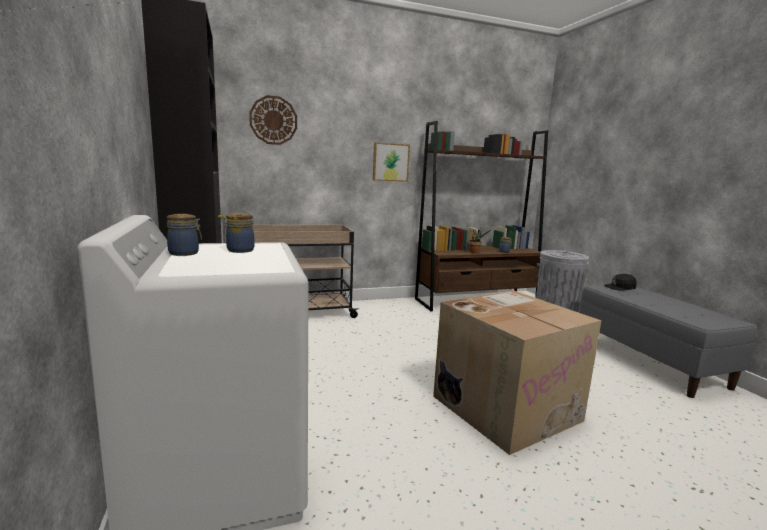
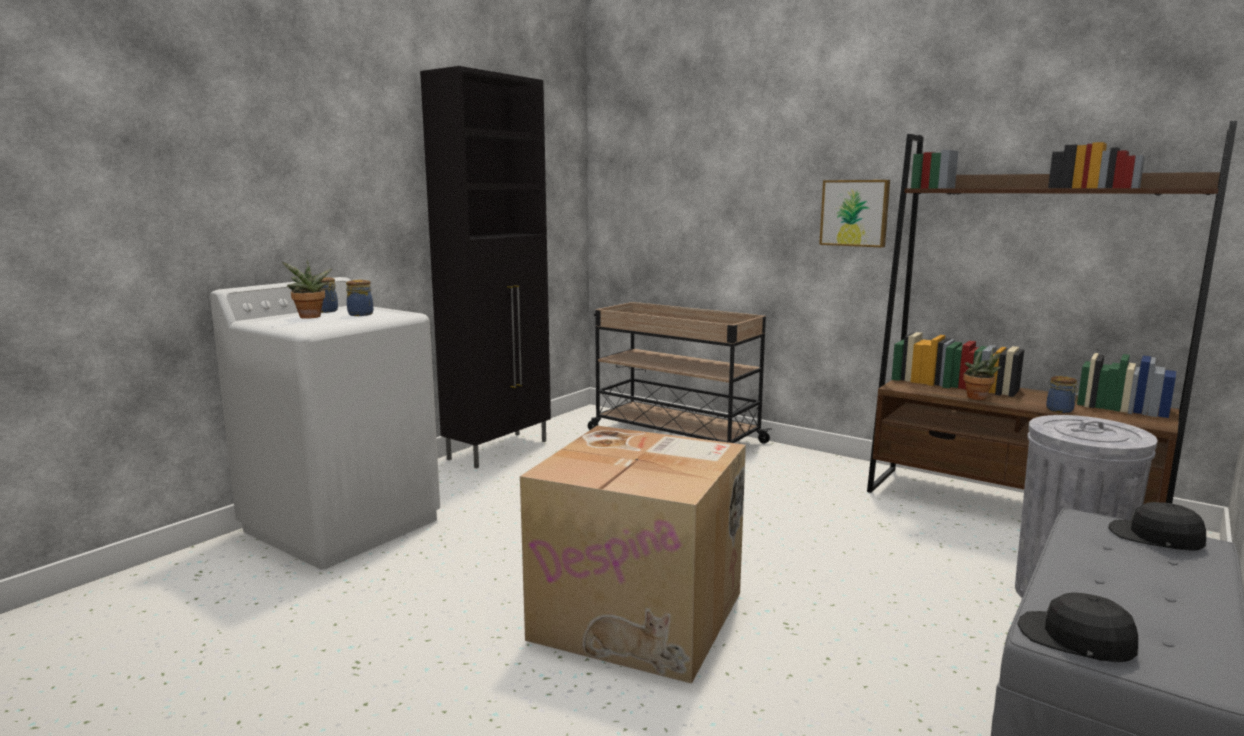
camera: 55 degrees right, 0 degrees up
wall clock [249,95,297,145] -> none
none -> potted plant [282,259,332,319]
none -> black cap [1017,592,1138,662]

